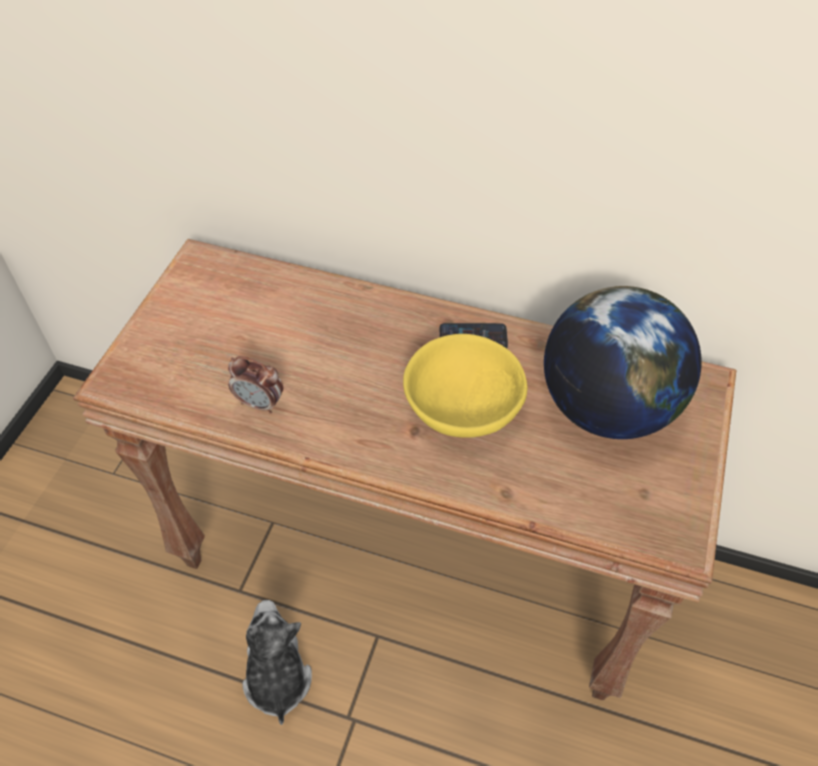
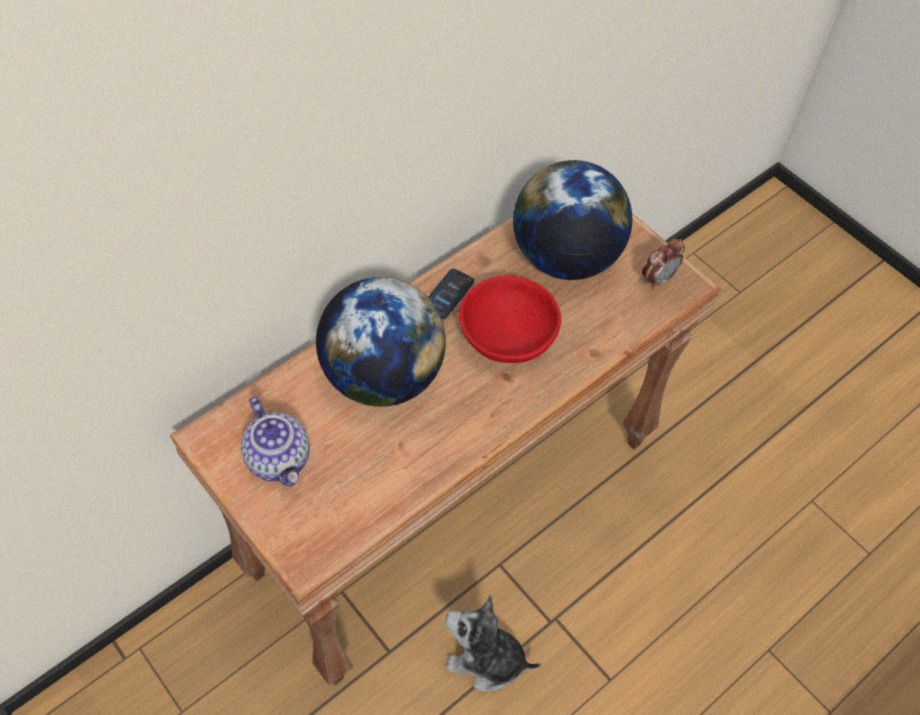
camera: 60 degrees left, 5 degrees up
alarm clock [228,356,283,414] -> alarm clock moved to [642,239,685,289]
yellow bowl [403,334,528,438] -> red bowl [459,275,561,363]
none -> teapot [241,397,310,487]
none -> globe [316,277,446,407]

